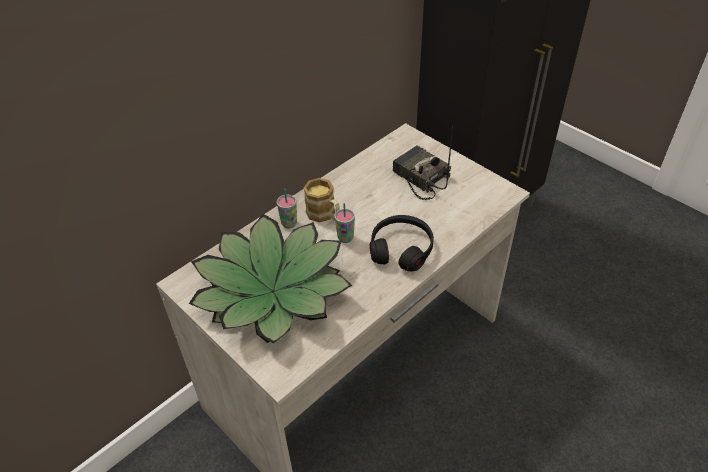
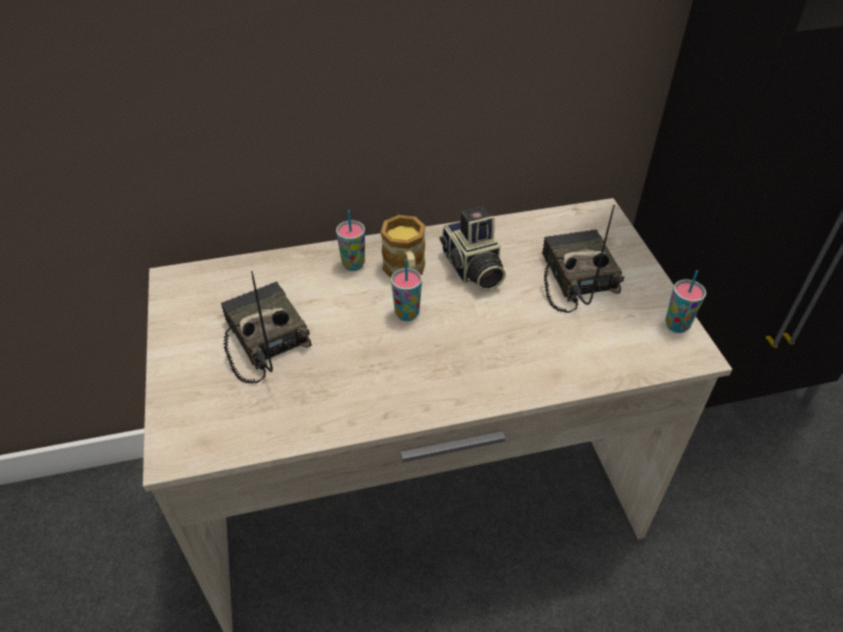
camera: 30 degrees right, 0 degrees up
potted plant [189,214,352,343] -> radio [221,271,312,384]
black headphones [370,215,434,272] -> none
none -> camera [440,207,506,291]
none -> cup [665,270,706,333]

